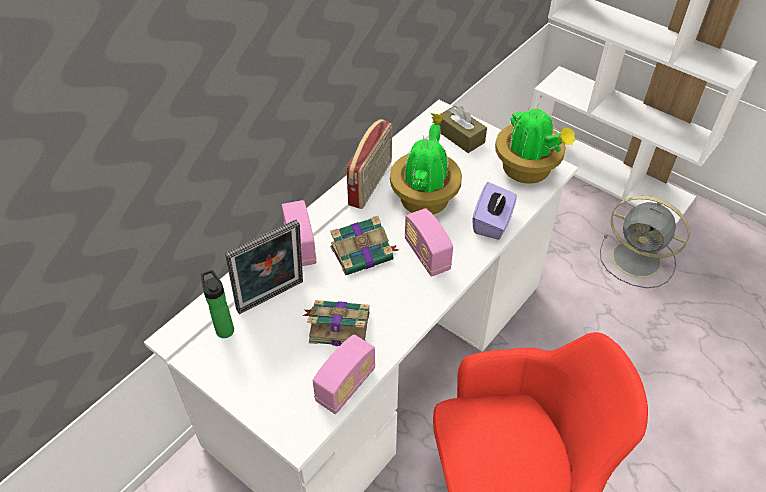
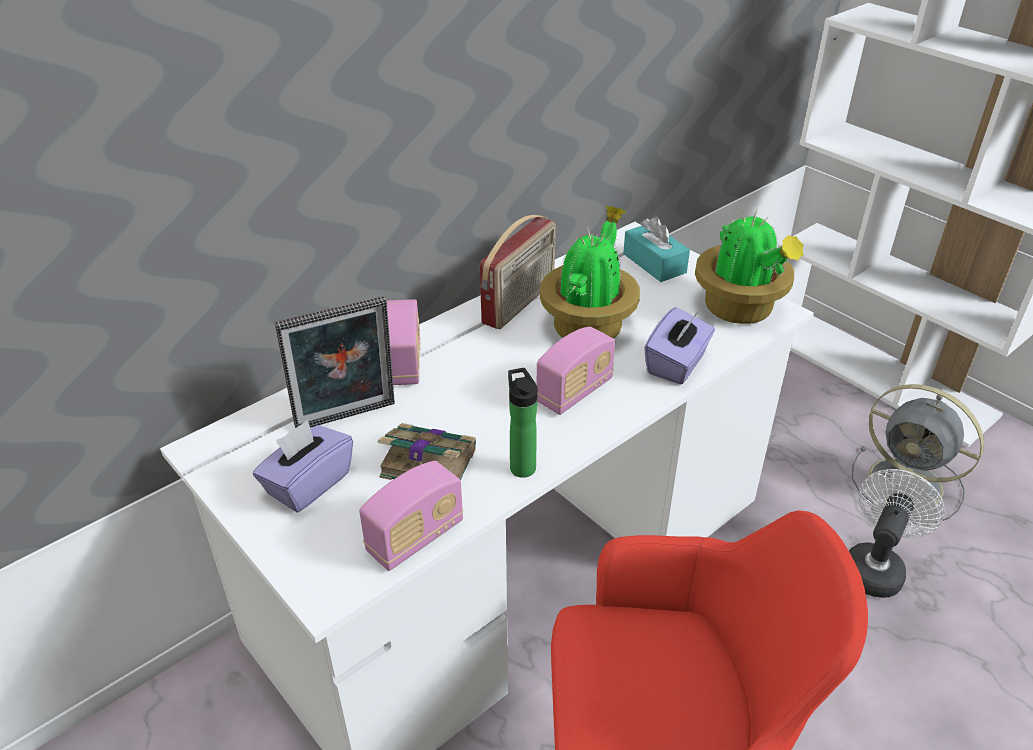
camera: 10 degrees right, 10 degrees down
bottle [201,270,234,338] -> bottle moved to [508,368,537,478]
book [330,216,399,275] -> none
radio [404,208,453,277] -> radio turned 120 degrees counterclockwise [536,327,615,415]
brown tissue box [439,106,487,153] -> turquoise tissue box [623,216,690,282]
none -> purple tissue box [253,420,353,512]
none -> white fan [849,469,944,598]

